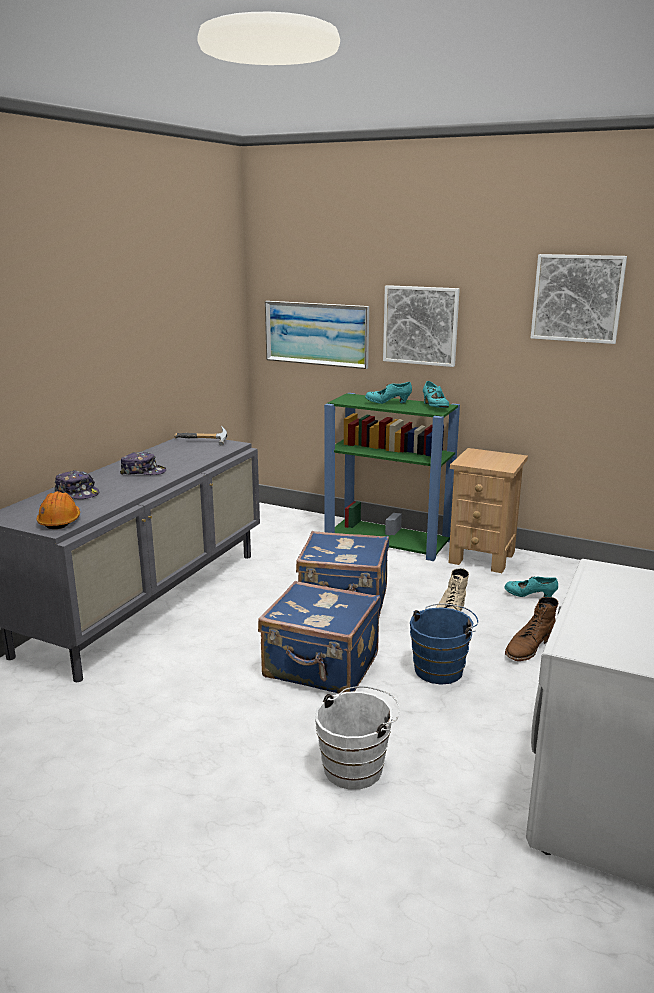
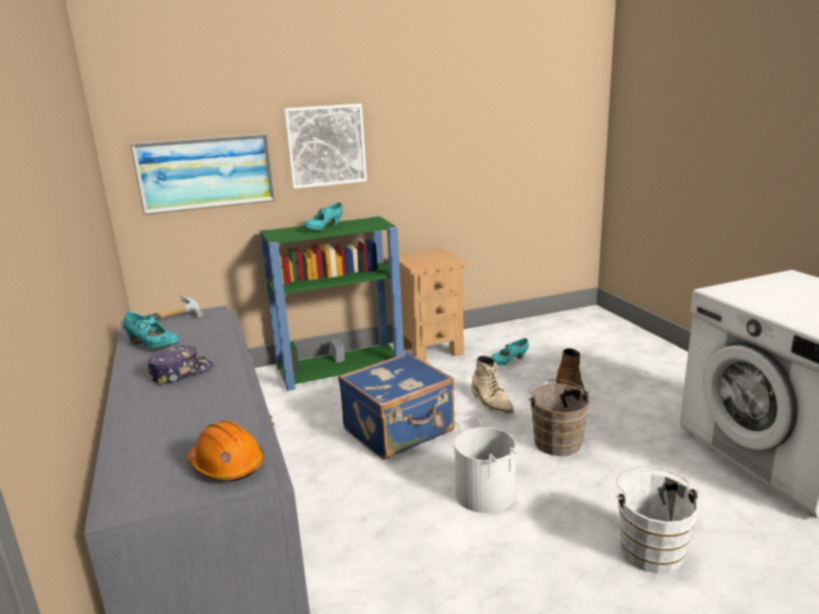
camera: 45 degrees left, 0 degrees up
cap [55,470,99,499] -> none
blue suitcase [258,581,381,694] -> white bucket [454,415,518,513]
blue bucket [410,604,478,684] -> brown bucket [529,379,590,456]
turquoise shoe [423,381,449,408] -> turquoise shoe moved to [123,312,180,348]
picture [531,254,627,344] -> none

